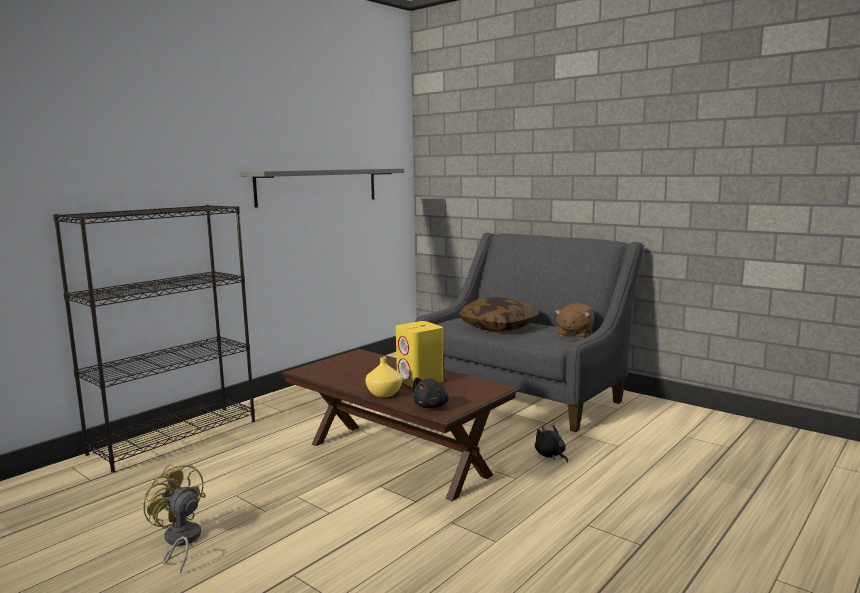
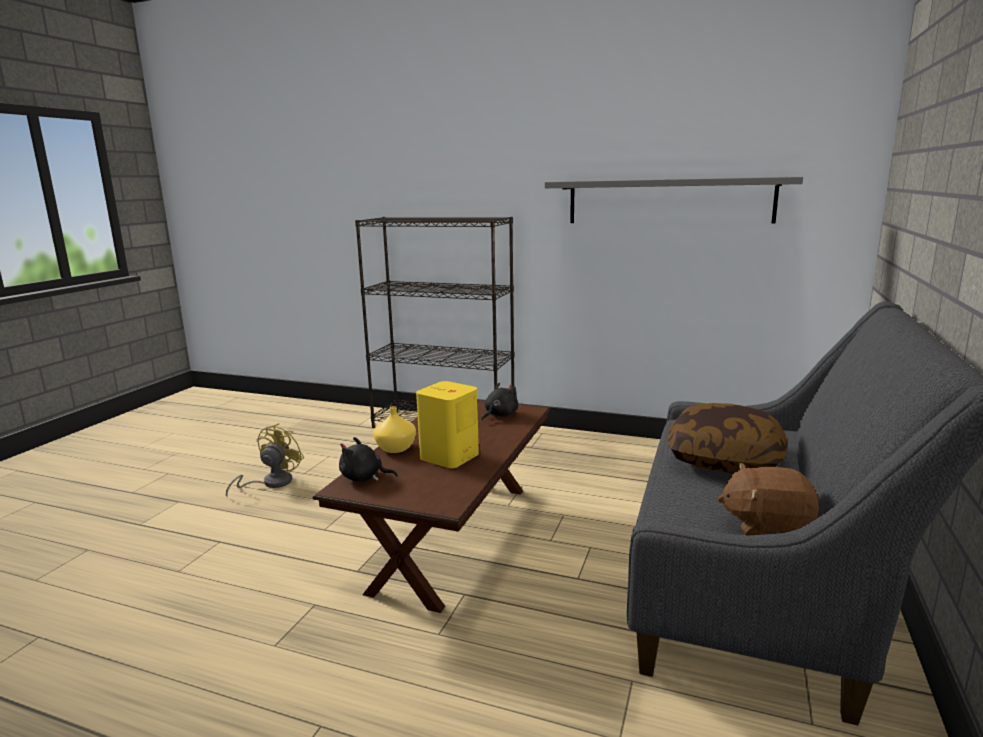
camera: 70 degrees right, 5 degrees up
black plush toy [535,425,568,463] -> black plush toy moved to [481,383,518,421]

